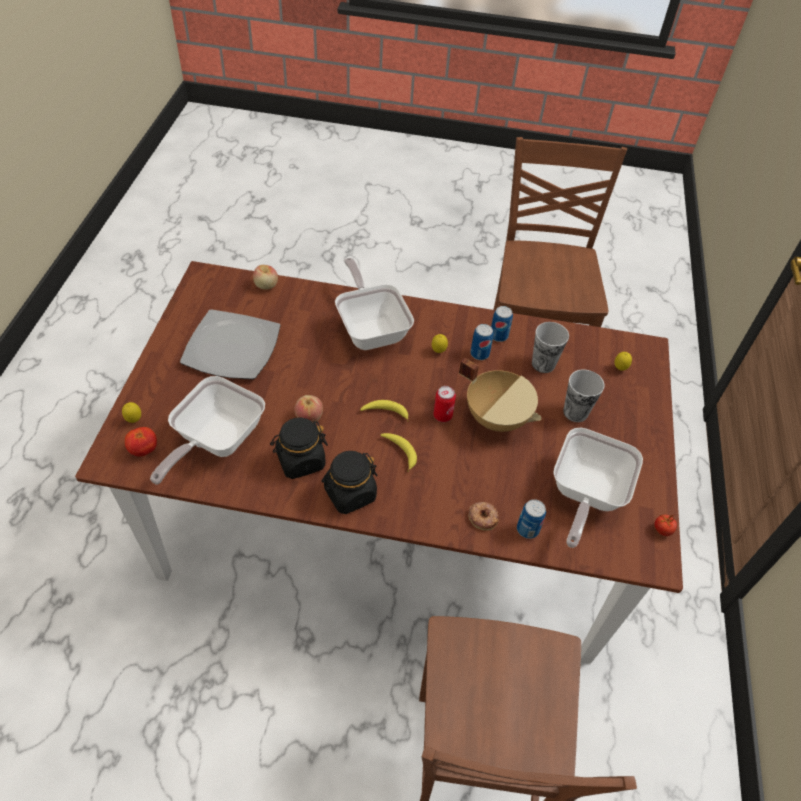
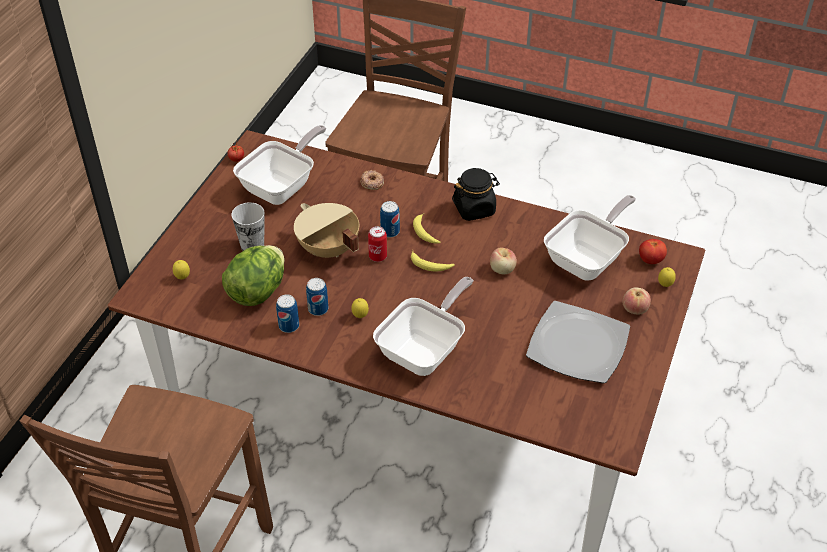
camera: 165 degrees left, 5 degrees down
apple [253,265,278,290] -> apple moved to [622,287,651,315]
black jar [270,417,328,479] -> none
frying pan [335,258,414,350] -> frying pan turned 135 degrees counterclockwise [373,277,474,376]
can [517,499,546,539] -> can moved to [380,201,400,238]
cup [532,322,569,373] -> lettuce [222,245,285,306]

